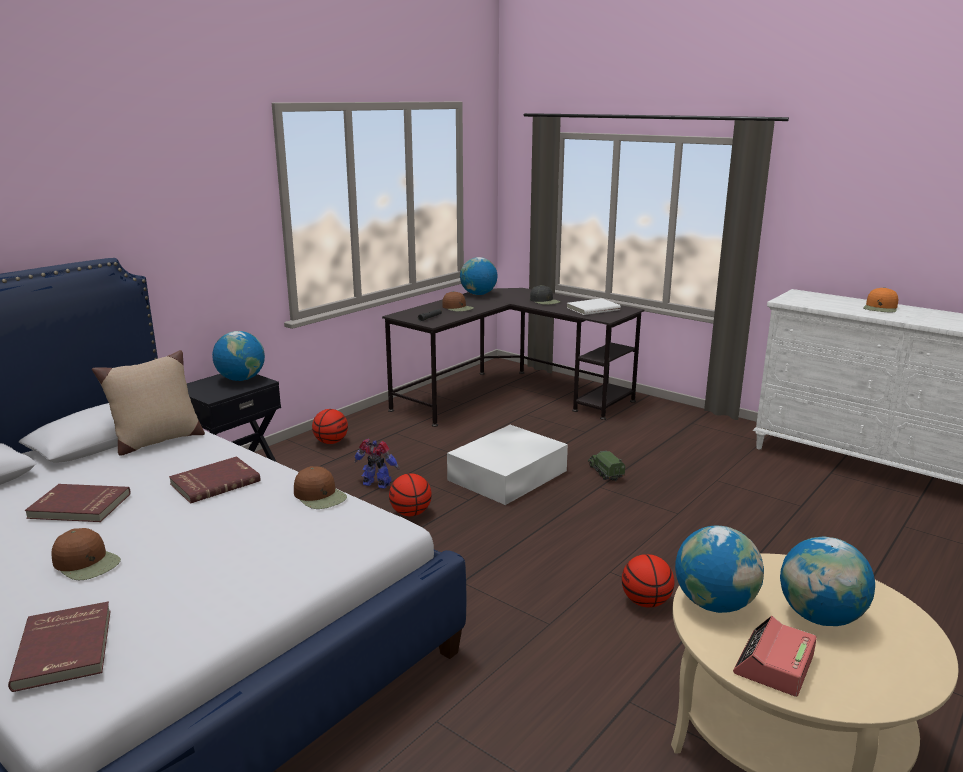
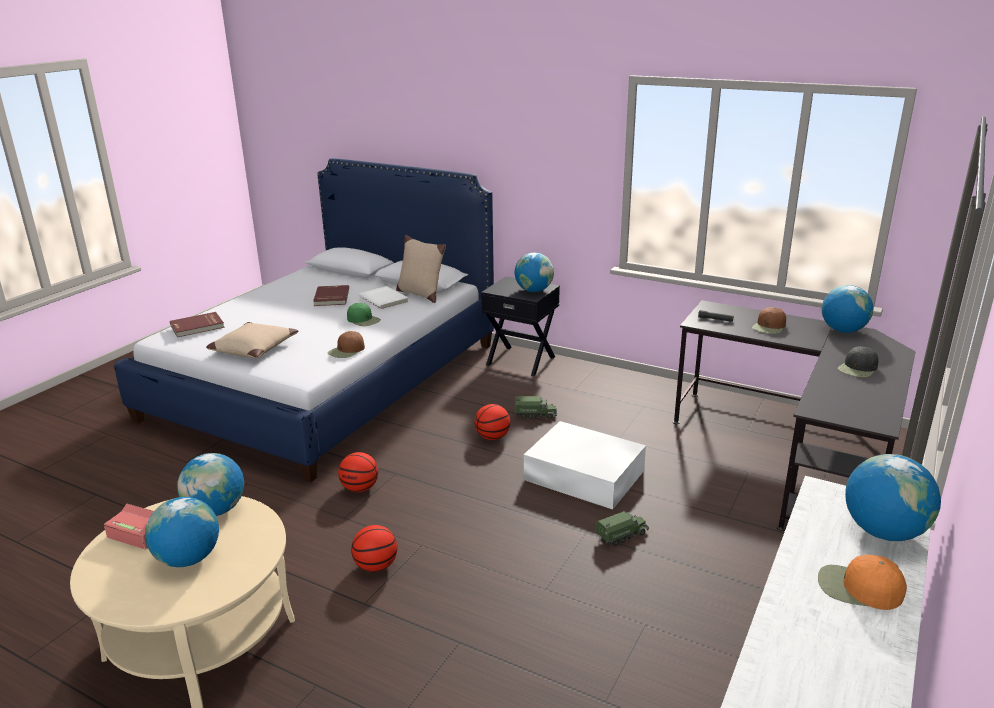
camera: 80 degrees right, 5 degrees up
brown cap [51,528,121,580] -> none
red book [169,456,260,504] -> green cap [347,303,381,326]
basketball [312,409,348,444] -> basketball moved to [338,452,378,492]
toy robot [354,439,400,489] -> toy truck [515,396,557,419]
white book [567,298,621,315] -> white book moved to [359,286,408,310]
none -> beige pillow [206,322,298,358]
none -> globe [845,454,941,541]

